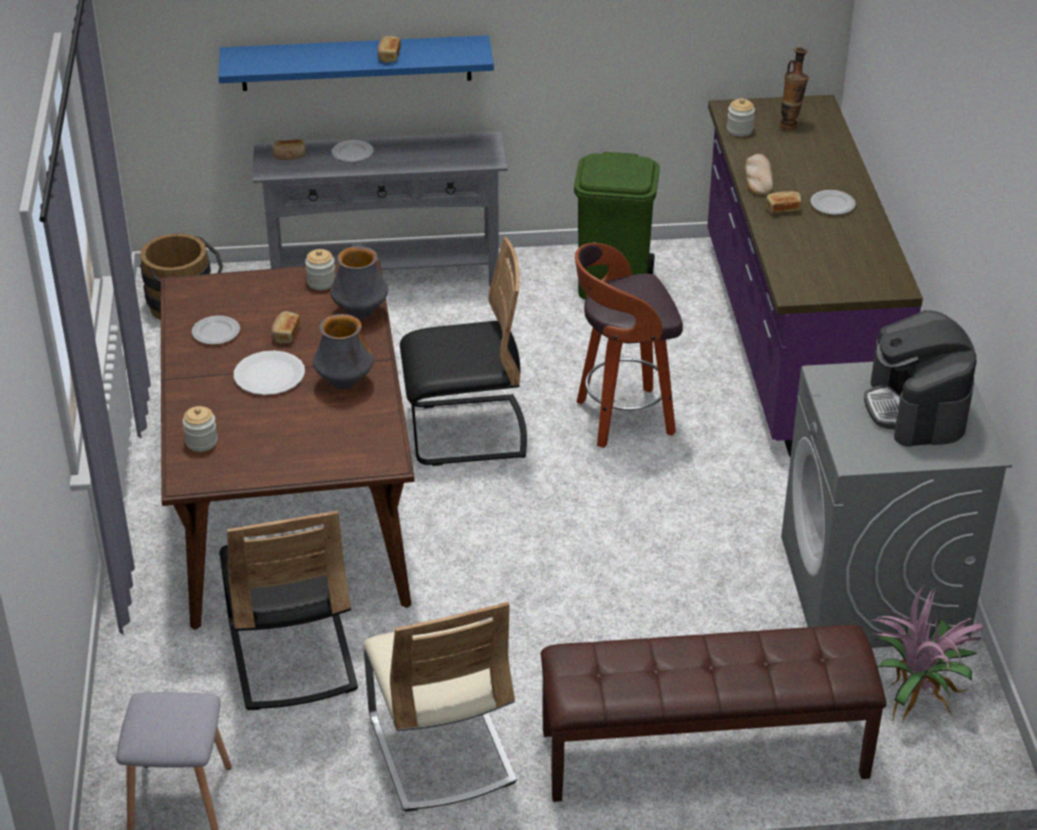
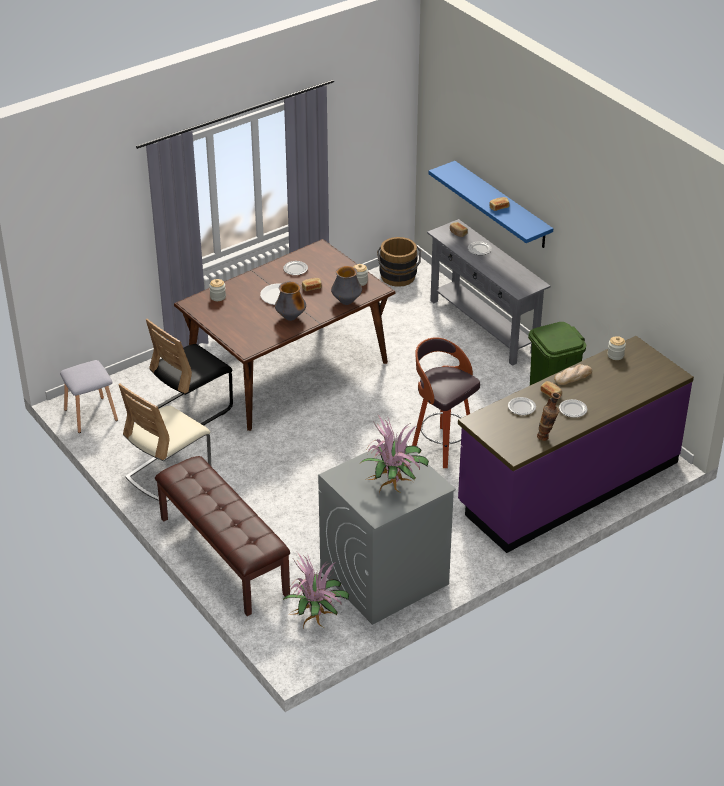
camera: 60 degrees right, 0 degrees up
black chair [400,237,527,466] -> none
vase [780,47,809,129] -> vase moved to [537,392,561,441]
coffee machine [864,310,976,447] -> potted plant [361,414,429,493]
none -> plate [508,397,536,415]

